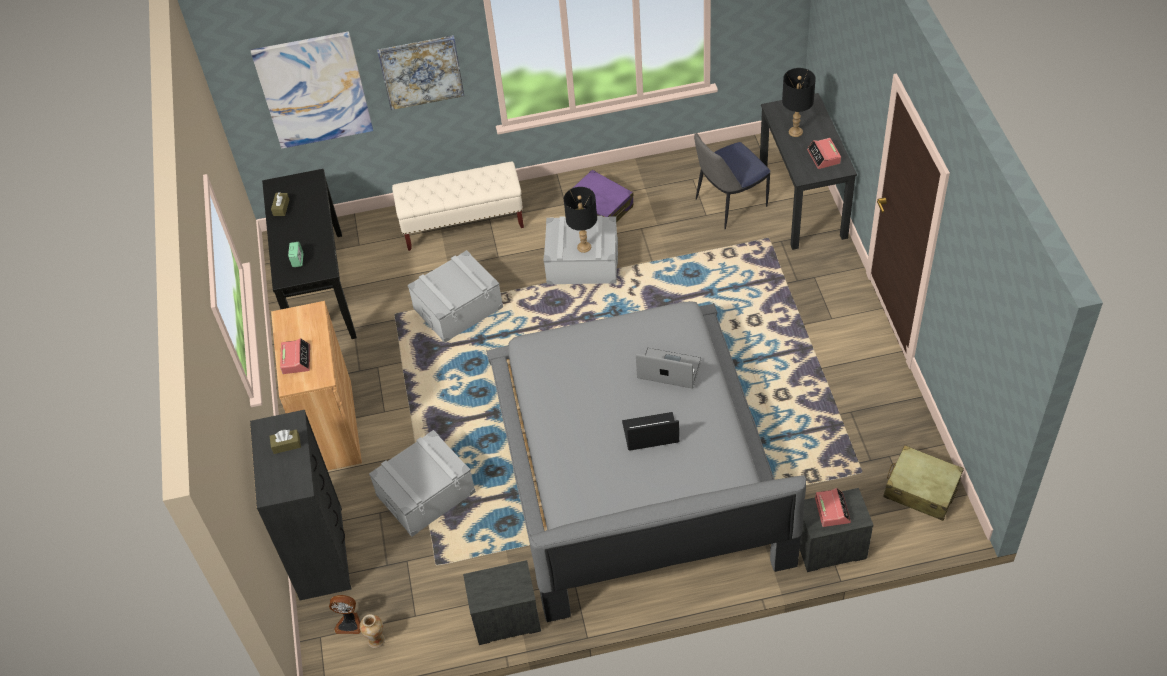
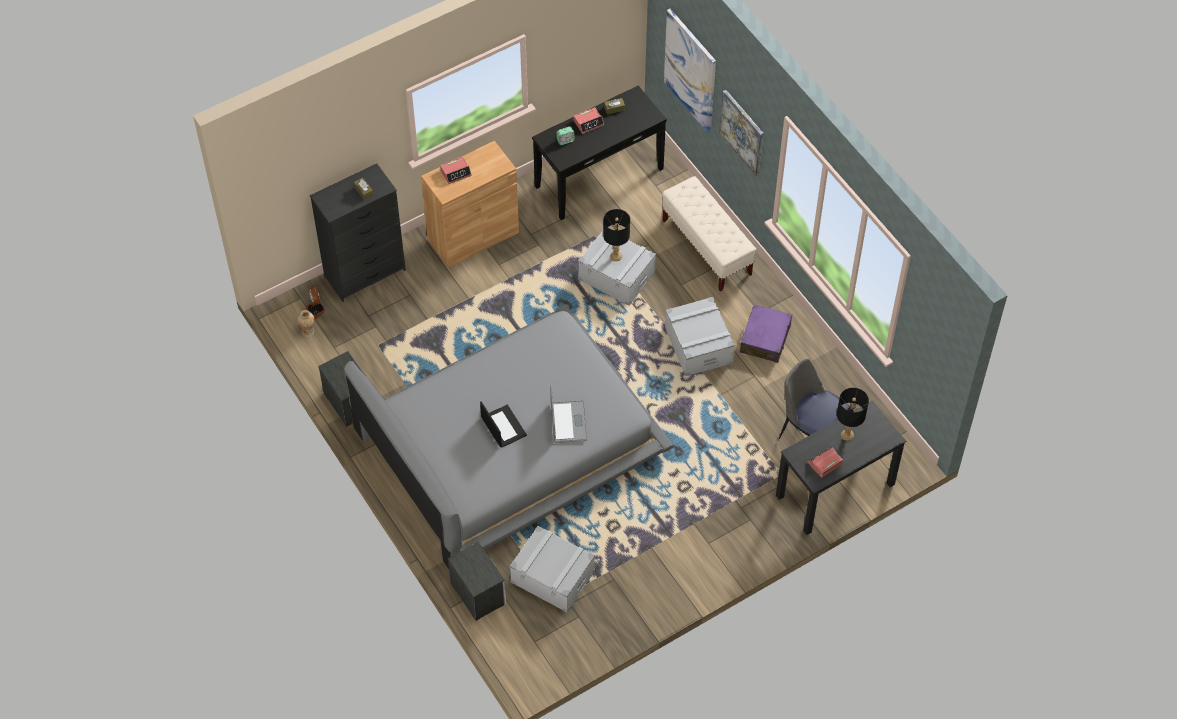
camera: 65 degrees right, 5 degrees up
grey storage box [369,430,476,537] -> grey storage box moved to [510,526,595,613]
black table lamp [564,187,597,253] -> black table lamp moved to [603,209,630,261]
alarm clock [815,488,851,527] -> alarm clock moved to [574,107,604,134]
beige suitcase [883,445,964,521] -> none

